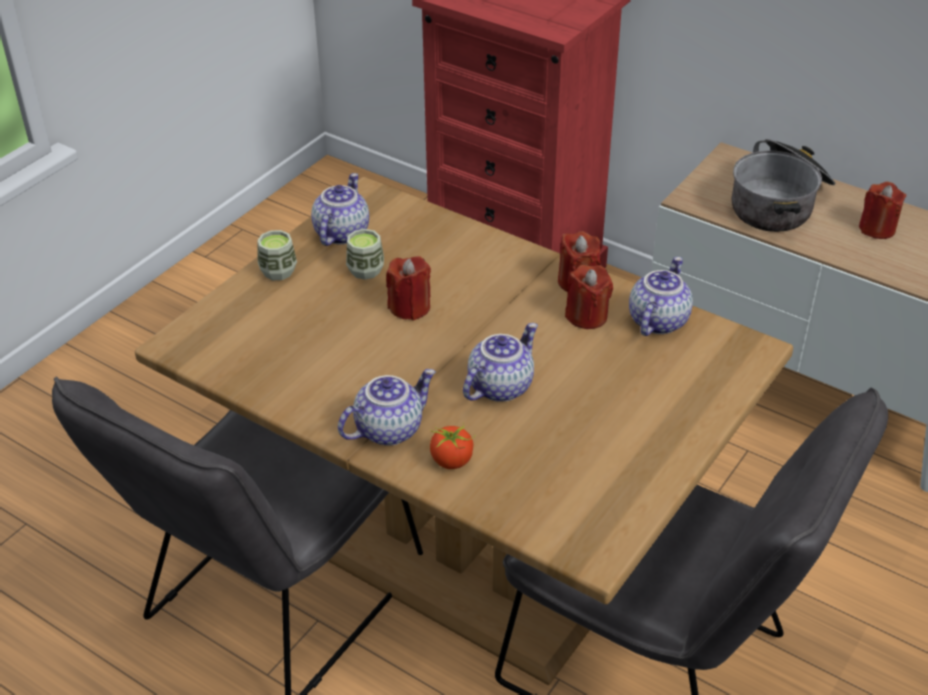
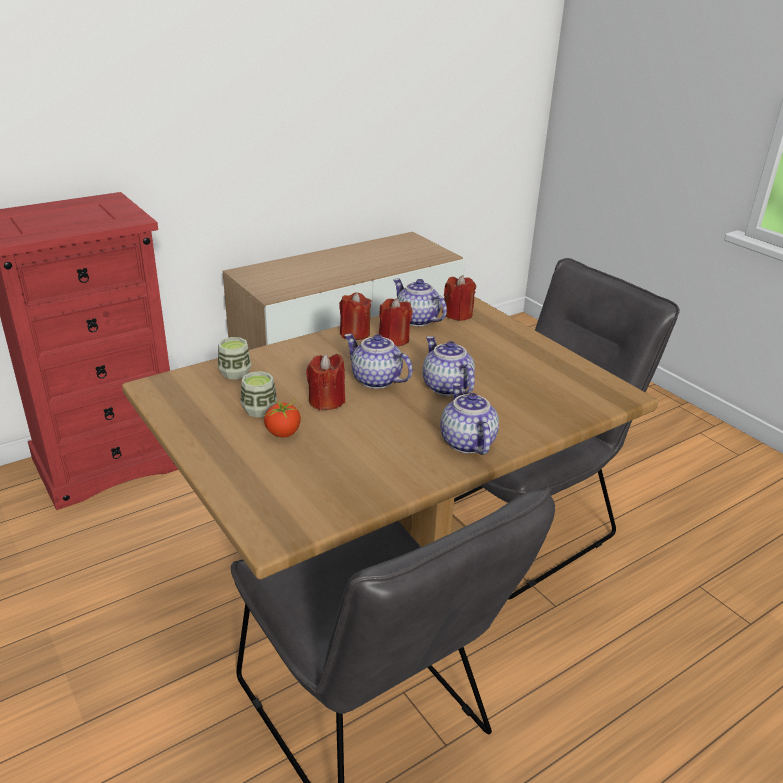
camera: 70 degrees left, 10 degrees down
cup [257,230,297,280] -> cup moved to [218,337,251,379]
teapot [311,173,369,246] -> teapot moved to [344,334,413,389]
tomato [430,424,475,469] -> tomato moved to [263,397,303,438]
cooking pot [731,139,835,232] -> none
red candle [859,182,906,239] -> red candle moved to [444,275,476,321]

